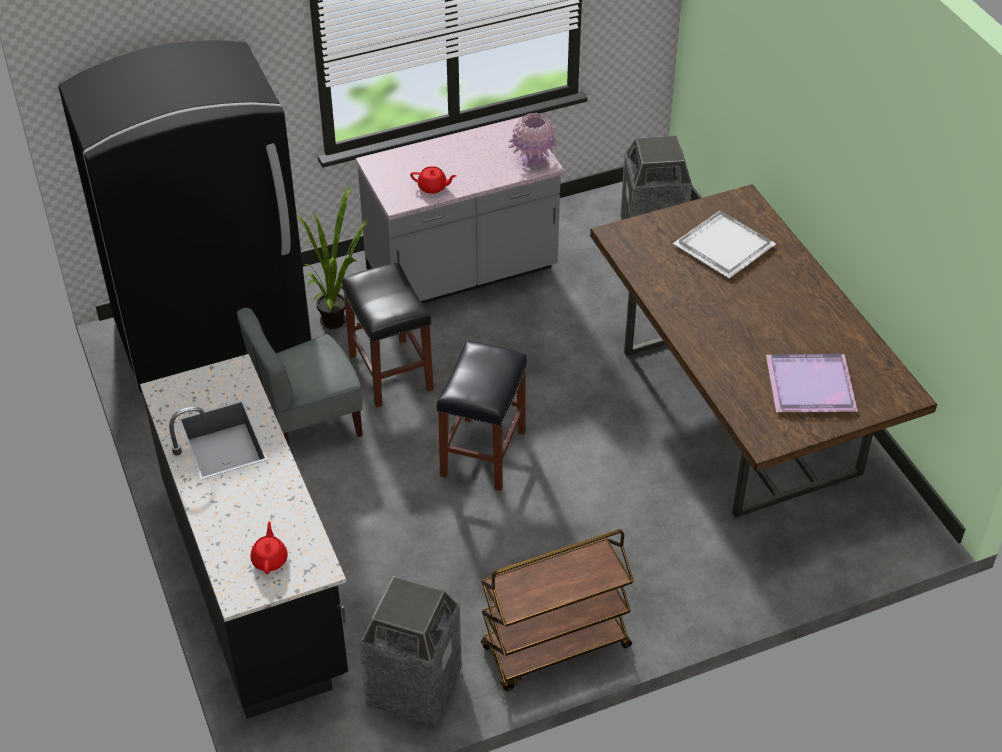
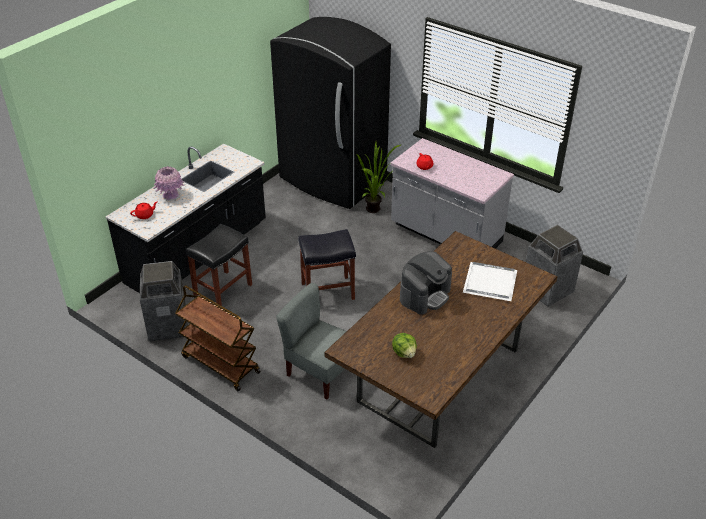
camera: 60 degrees right, 5 degrees down
grey chair [237,308,363,446] -> grey chair moved to [276,283,347,399]
black stool [342,263,434,407] -> black stool moved to [186,224,252,306]
pink vase [509,113,560,168] -> pink vase moved to [153,166,185,200]
purple tray [766,354,858,412] -> lettuce [392,333,417,358]
none -> coffee machine [400,251,452,315]

